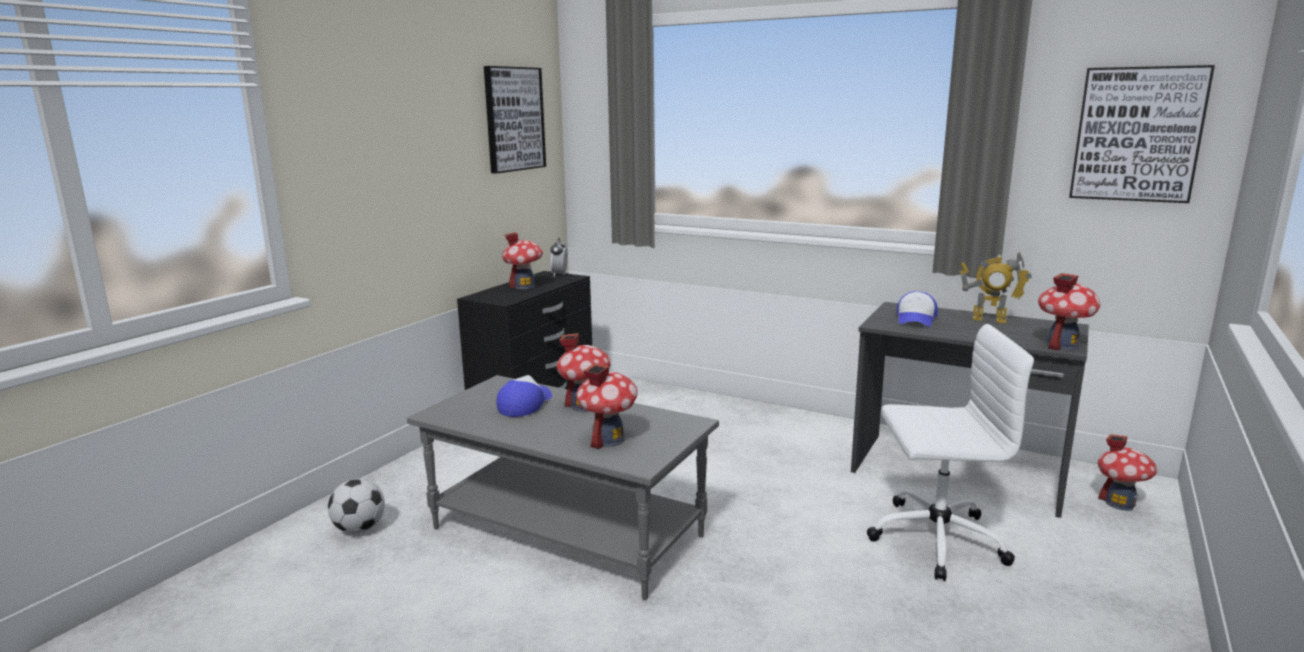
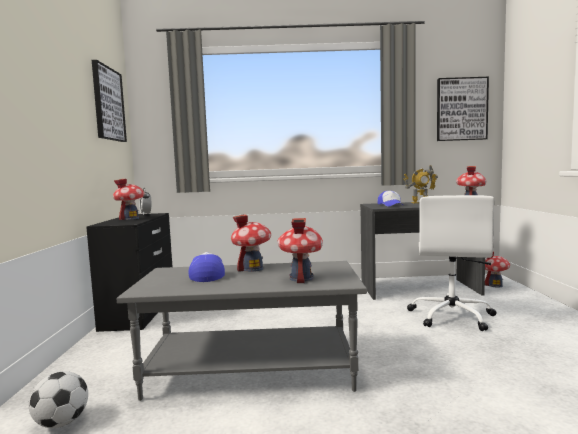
camera: 30 degrees left, 10 degrees down
white office chair [867,324,1034,581] -> white office chair turned 135 degrees clockwise [407,195,496,331]

